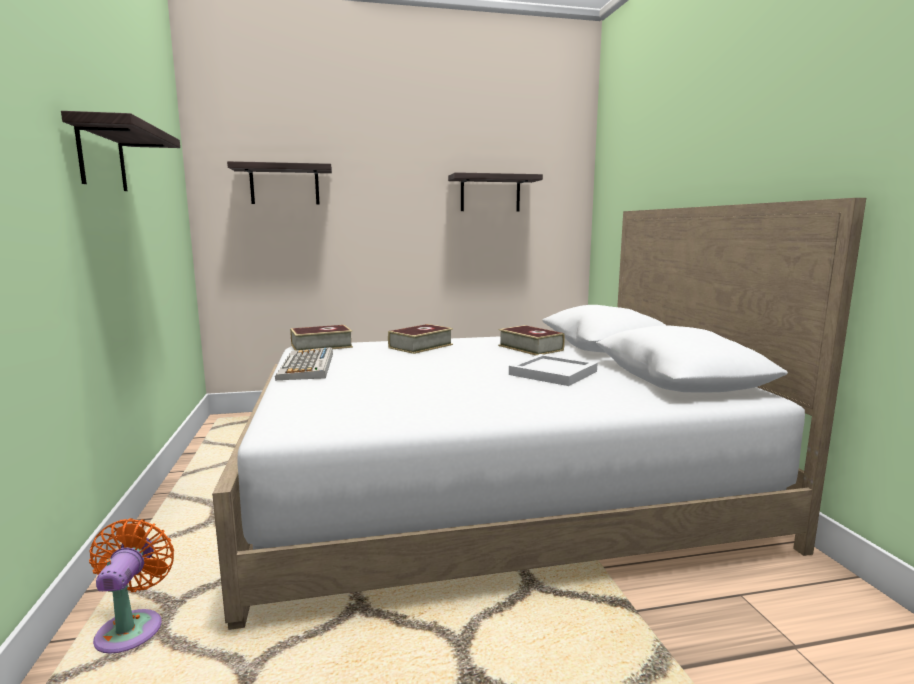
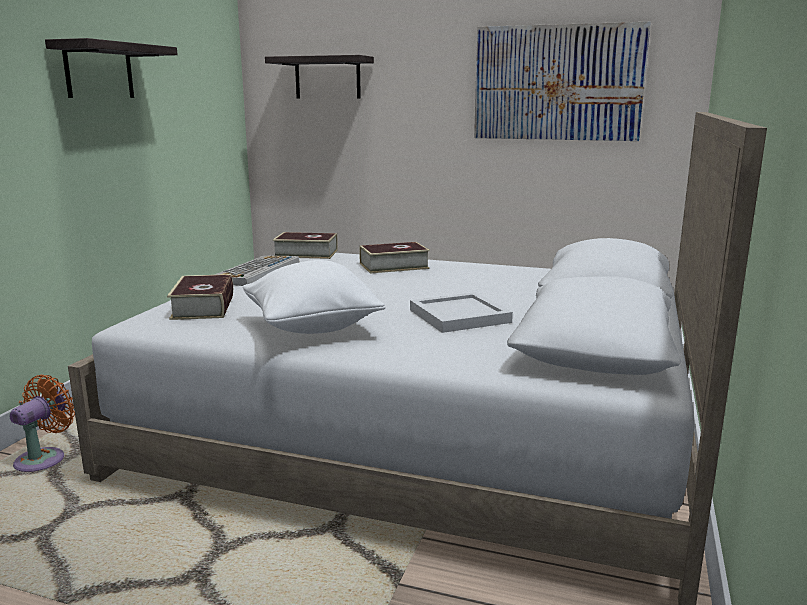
camera: 30 degrees right, 5 degrees up
shelf [448,172,543,212] -> picture [474,22,651,141]
book [498,325,565,356] -> book moved to [167,274,233,320]
none -> white pillow [243,260,385,334]

